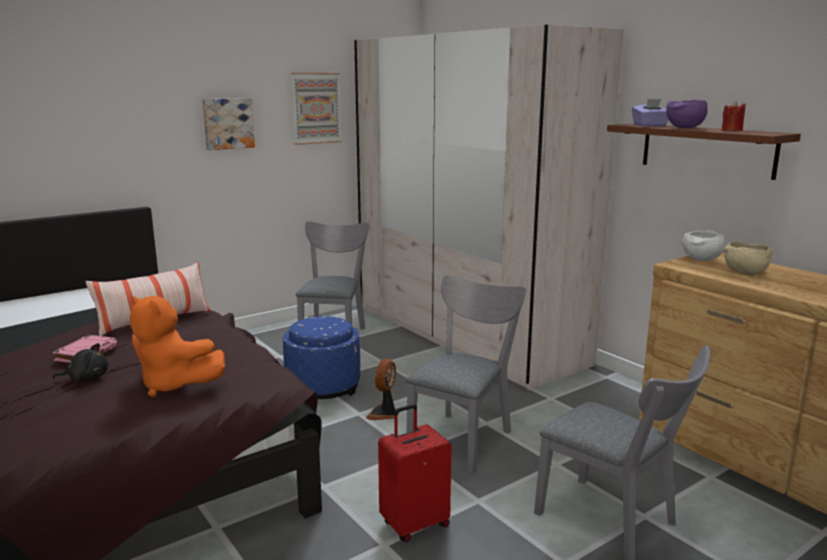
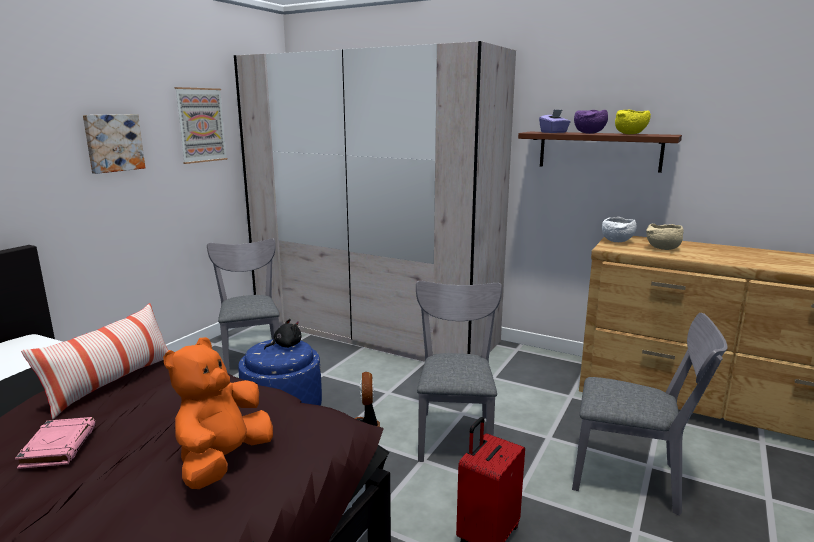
camera: 25 degrees left, 0 degrees up
black plush toy [52,343,109,382] -> black plush toy moved to [264,319,302,350]
orange plush toy [130,296,225,397] -> orange plush toy turned 105 degrees clockwise [163,337,273,489]
red candle [722,101,746,131] -> yellow bowl [615,110,651,134]

